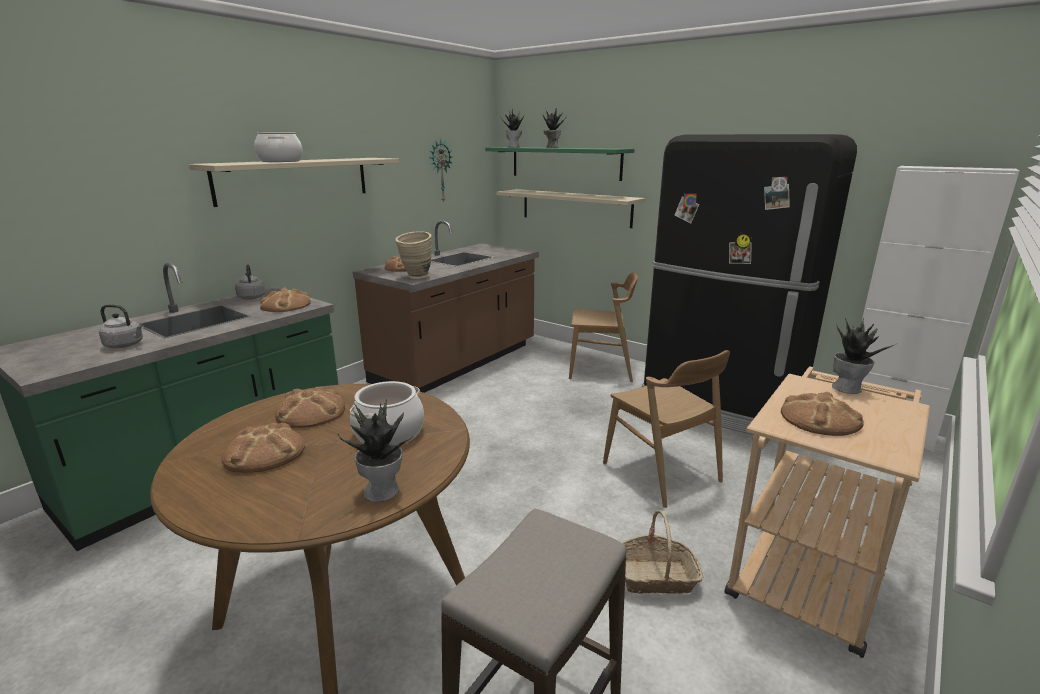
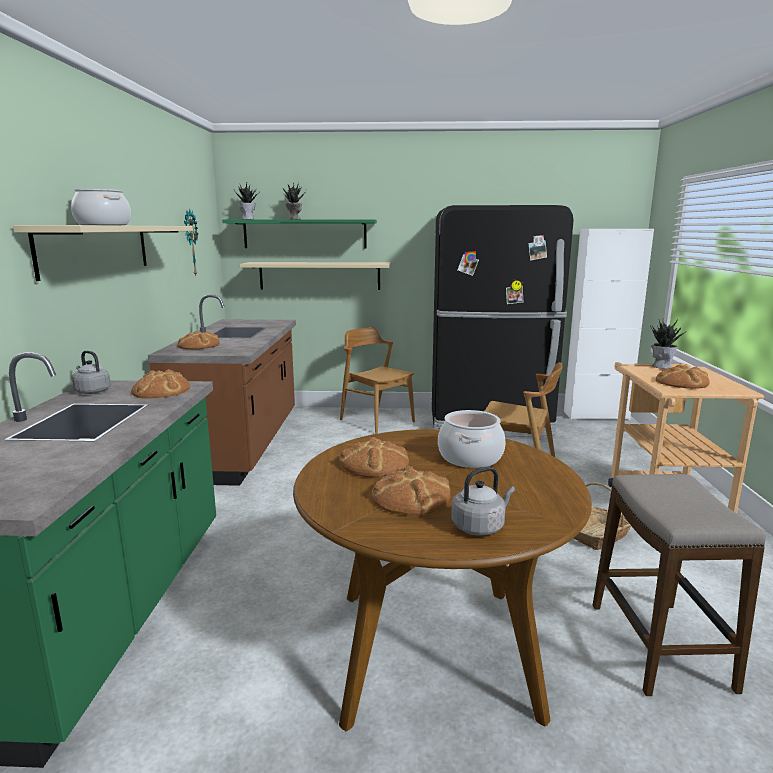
camera: 35 degrees left, 5 degrees down
grey kettle [99,304,144,348] -> grey kettle moved to [451,466,515,536]
potted plant [337,398,411,502] -> none
beige vase [395,232,432,279] -> none
brown chair [569,272,638,382] -> brown chair turned 105 degrees counterclockwise [340,327,415,434]

